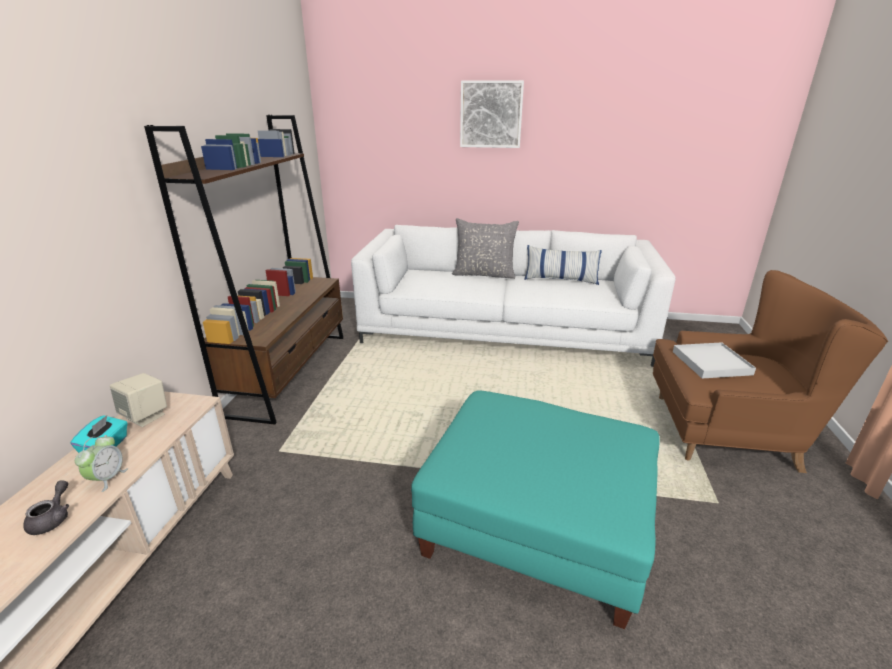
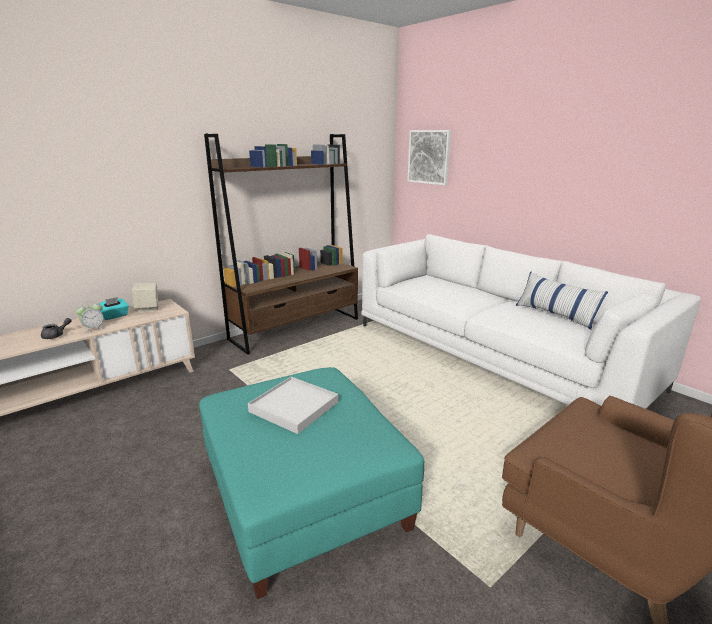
camera: 40 degrees right, 5 degrees down
grey pillow [452,218,519,279] -> none
picture [460,80,524,148] -> picture moved to [407,130,451,186]
white tray [673,342,756,379] -> white tray moved to [248,377,339,434]

